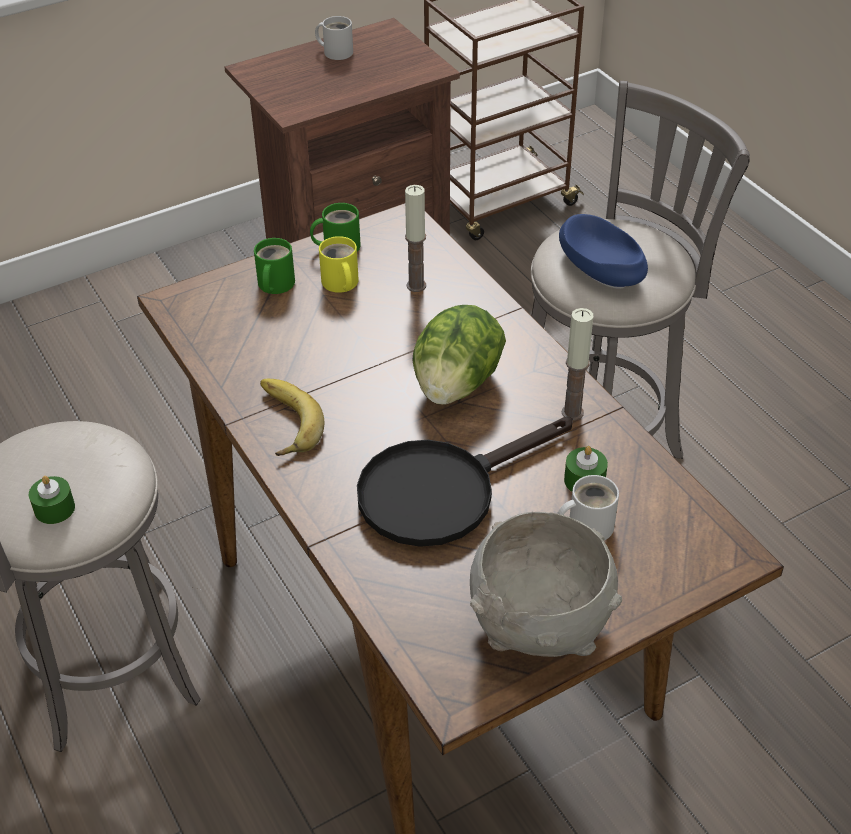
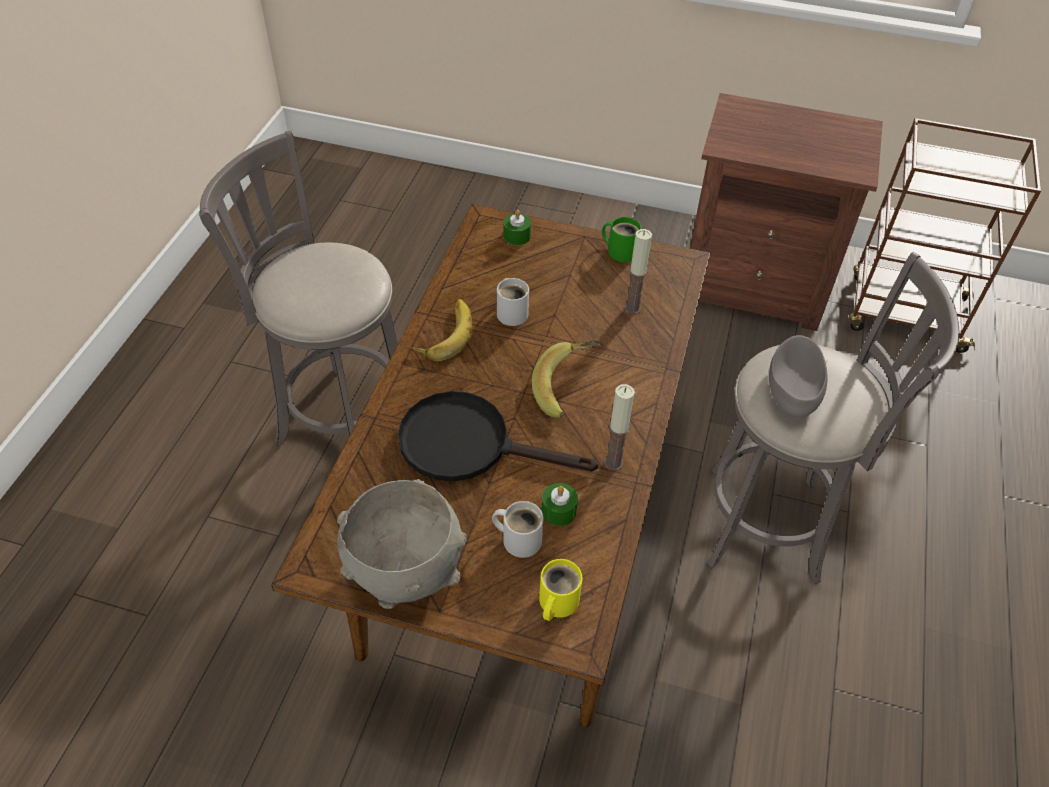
camera: 45 degrees right, 5 degrees up
green candle [29,476,75,524] -> green candle moved to [503,210,531,245]
green mug [254,238,295,294] -> none
white mug [315,16,353,60] -> white mug moved to [497,278,529,326]
yellow mug [319,236,359,293] -> yellow mug moved to [539,559,582,621]
lettuce [413,305,506,405] -> banana [532,340,601,418]
blue bowl [559,214,648,289] -> grey bowl [769,335,828,417]

